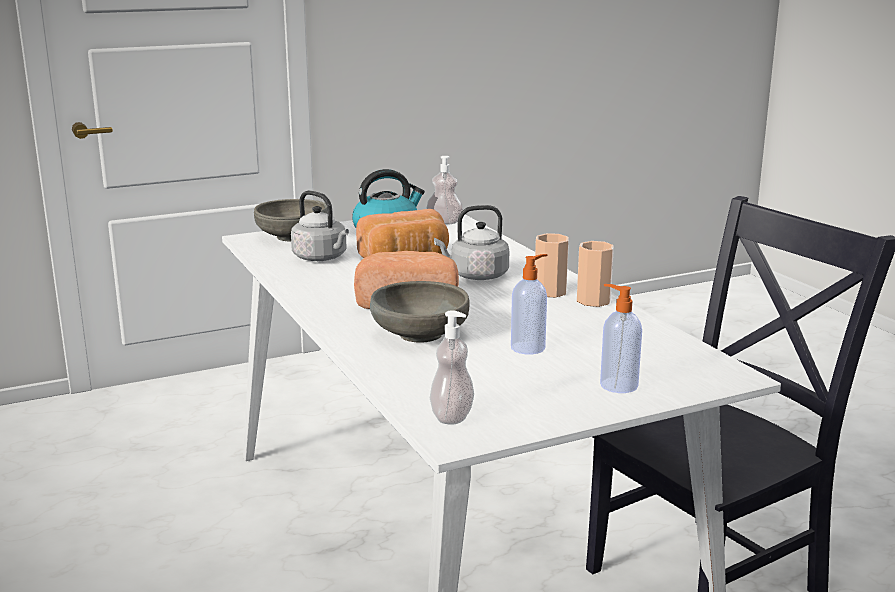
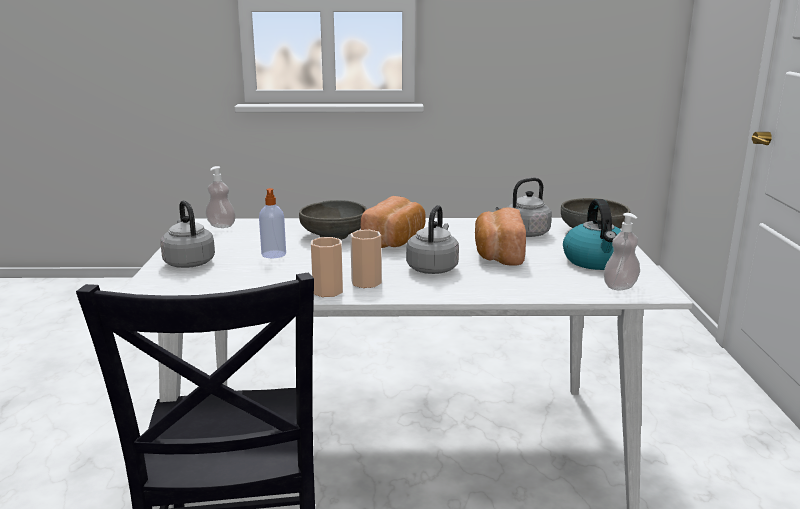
camera: 115 degrees right, 0 degrees up
soap dispenser [600,284,642,393] -> grey kettle [160,200,215,268]

